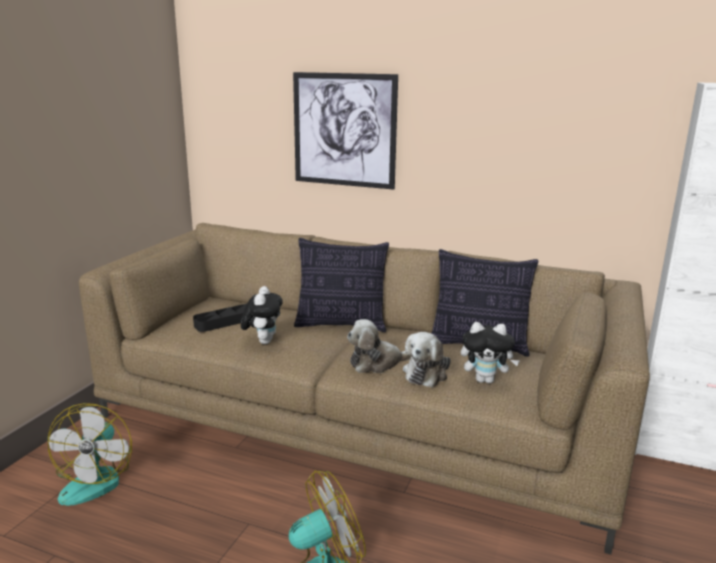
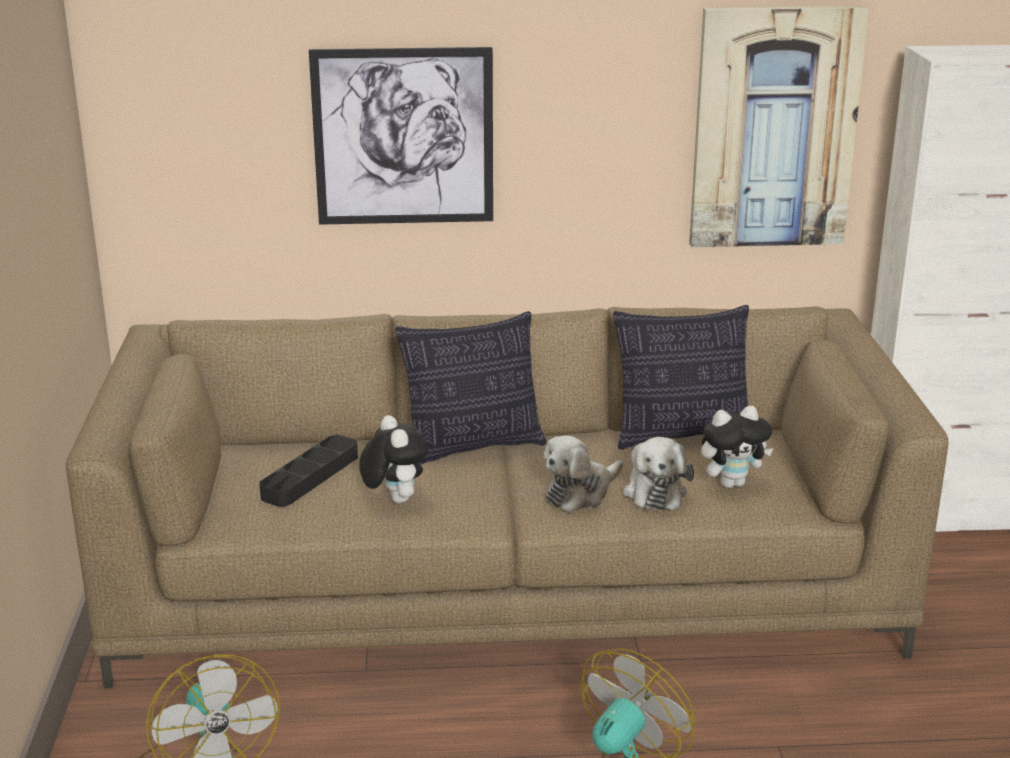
camera: 25 degrees left, 5 degrees up
none -> picture [689,6,869,247]

